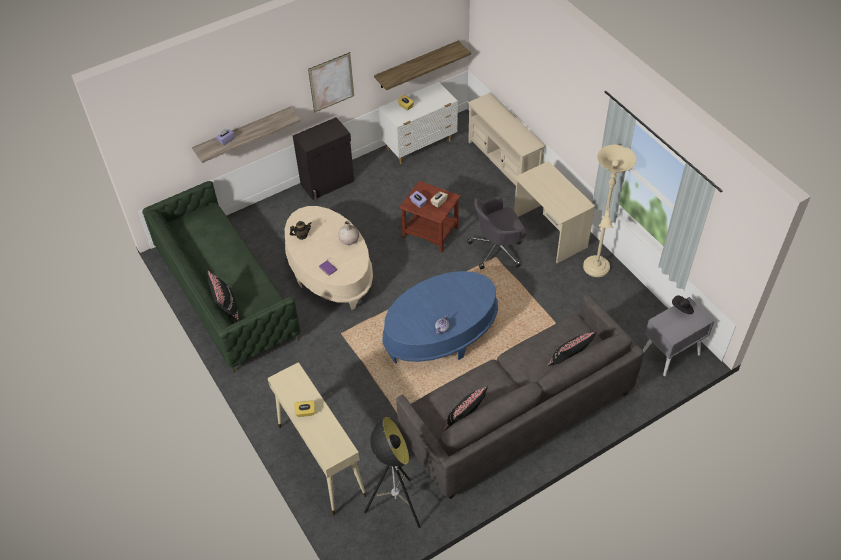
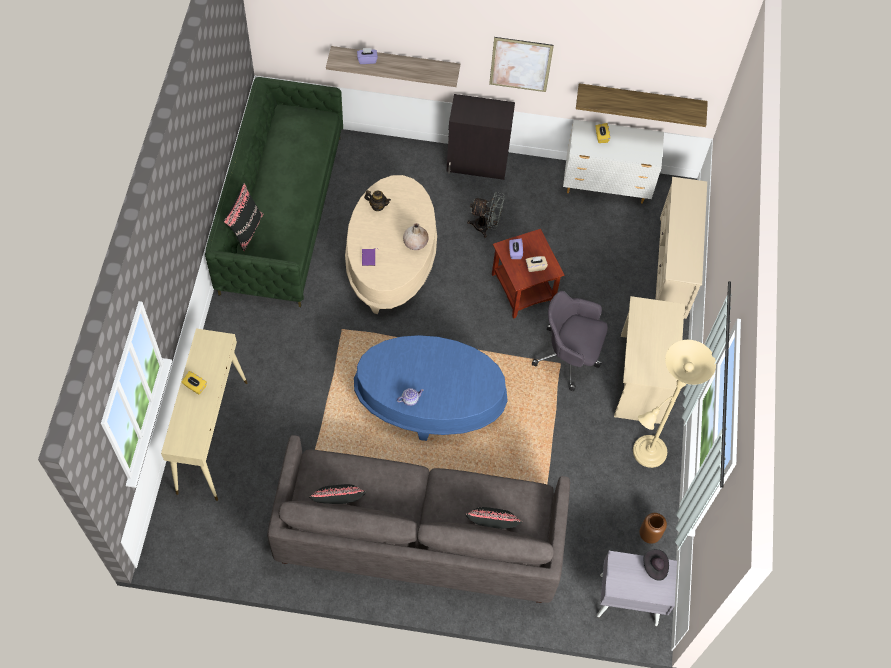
camera: 35 degrees right, 10 degrees up
floor lamp [364,417,421,528] -> none
none -> grey fan [467,192,504,238]
none -> brown vase [640,513,667,544]

